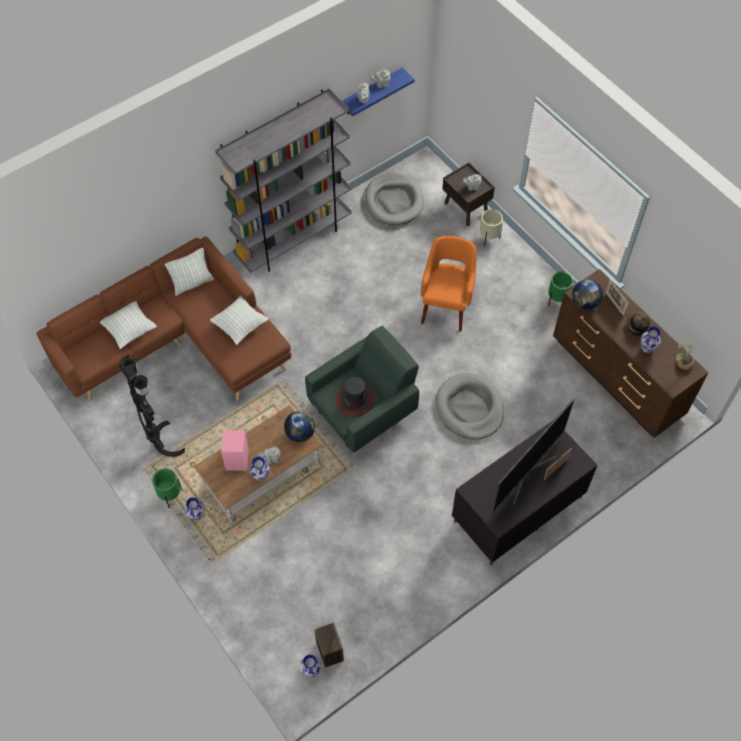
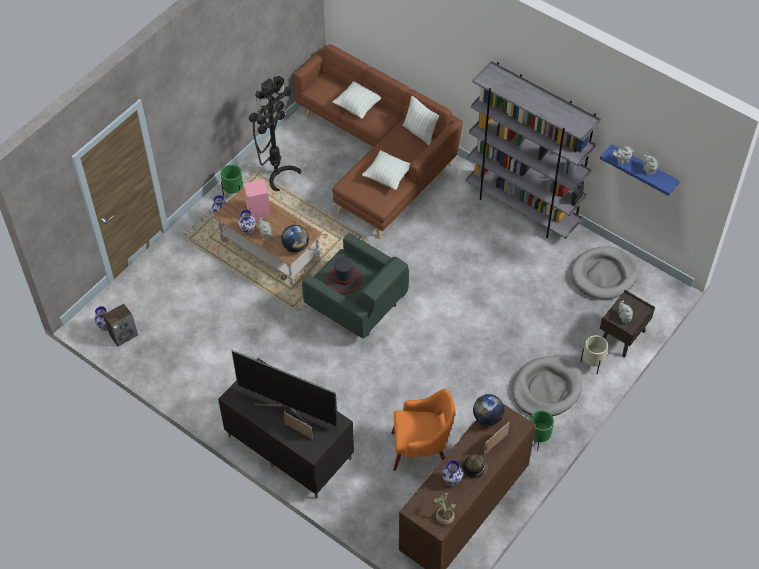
camera: 75 degrees right, 5 degrees down
orange armchair [421,236,477,331] -> orange armchair moved to [391,389,455,471]
grey dog bed [436,373,504,439] -> grey dog bed moved to [512,356,582,416]

